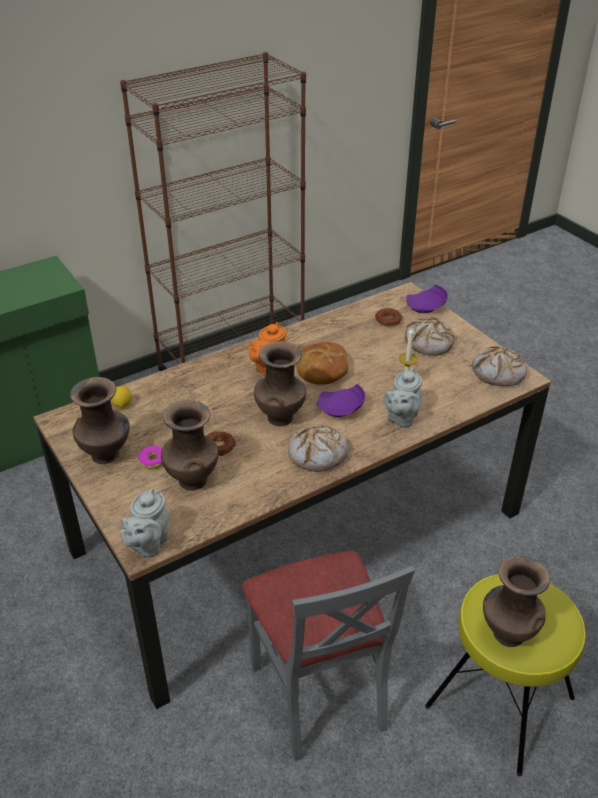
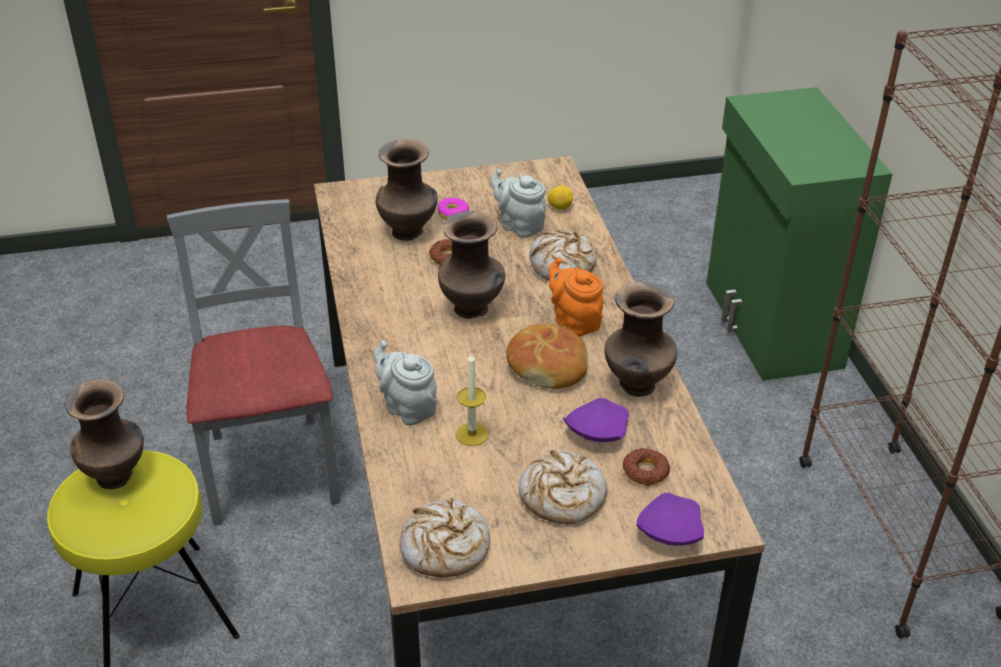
camera: 110 degrees right, 0 degrees up
brown vase [70,377,129,464] -> brown vase moved to [605,282,677,397]
grey teapot [120,488,169,558] -> grey teapot moved to [490,169,546,238]
grey chair [242,551,415,761] -> grey chair turned 75 degrees clockwise [167,199,340,526]
bread [288,424,348,472] -> bread moved to [529,230,597,281]
purple plate [317,384,365,417] -> purple plate moved to [563,398,629,442]

